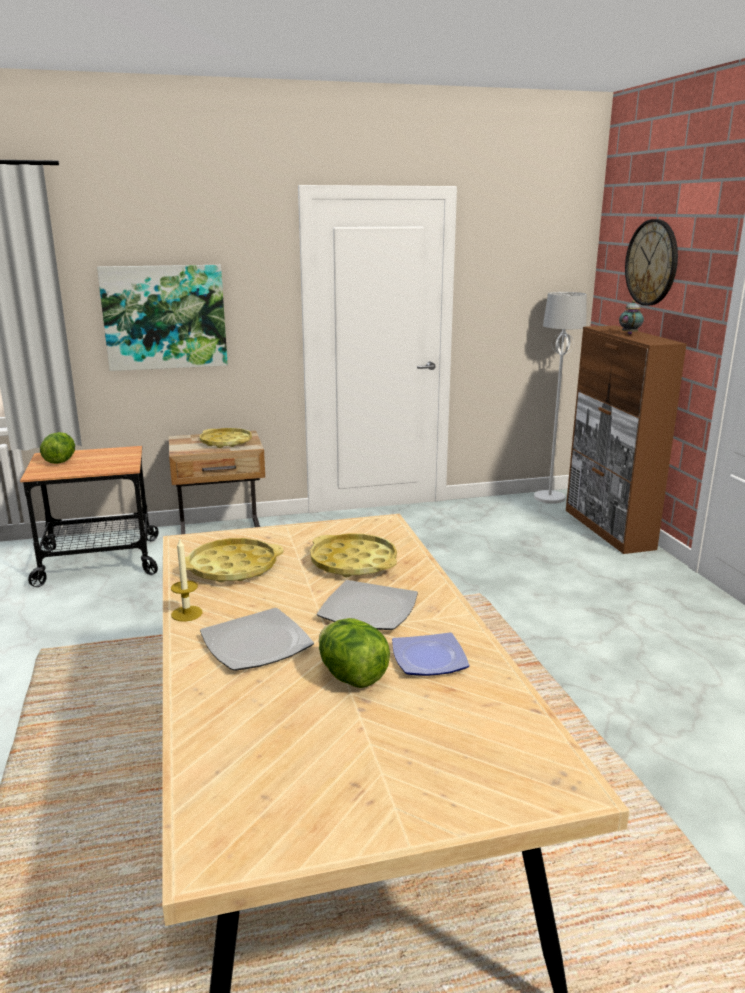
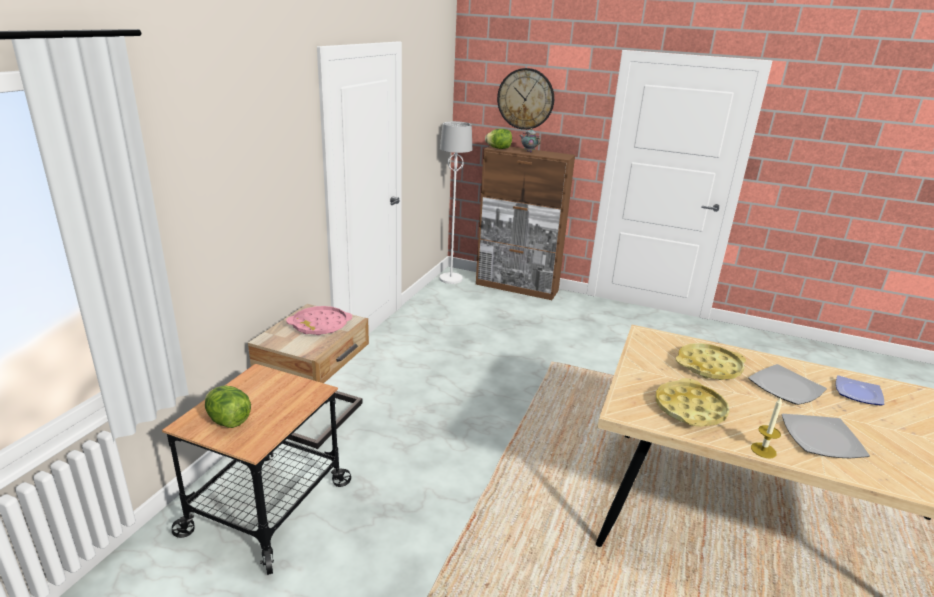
camera: 55 degrees left, 5 degrees up
picture [97,265,228,371] -> none
yellow tray [200,428,252,448] -> pink tray [286,306,352,335]
lettuce [319,618,390,688] -> lettuce moved to [485,129,512,149]

